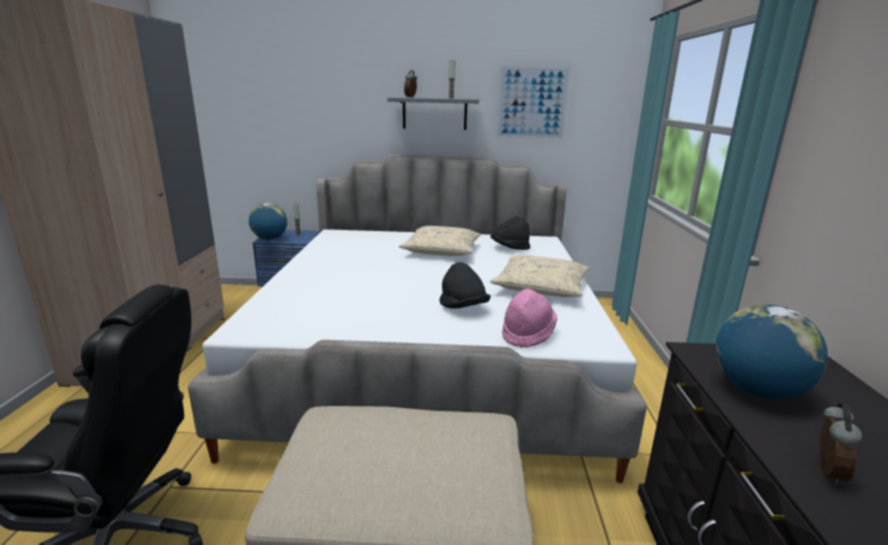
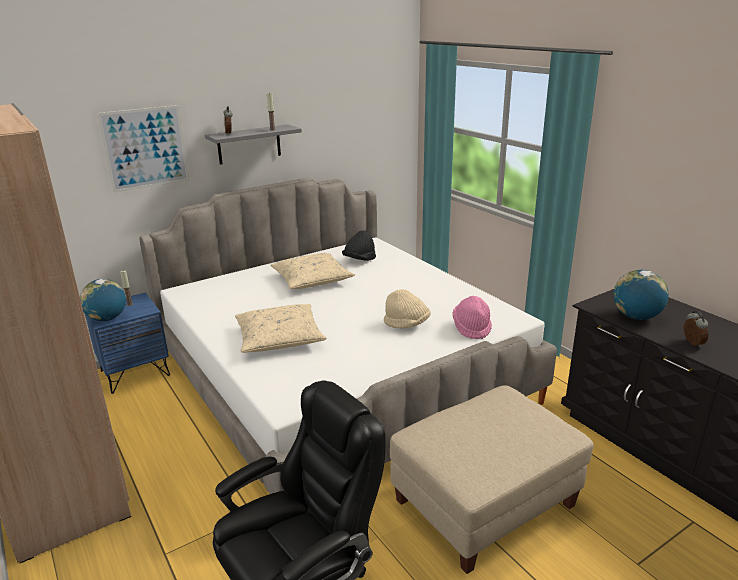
camera: 35 degrees left, 5 degrees up
black hat [440,262,491,309] -> beige hat [384,289,431,328]
beige pillow [490,255,590,297] -> beige pillow moved to [235,304,327,353]
picture [496,65,571,140] -> picture moved to [97,105,189,193]

